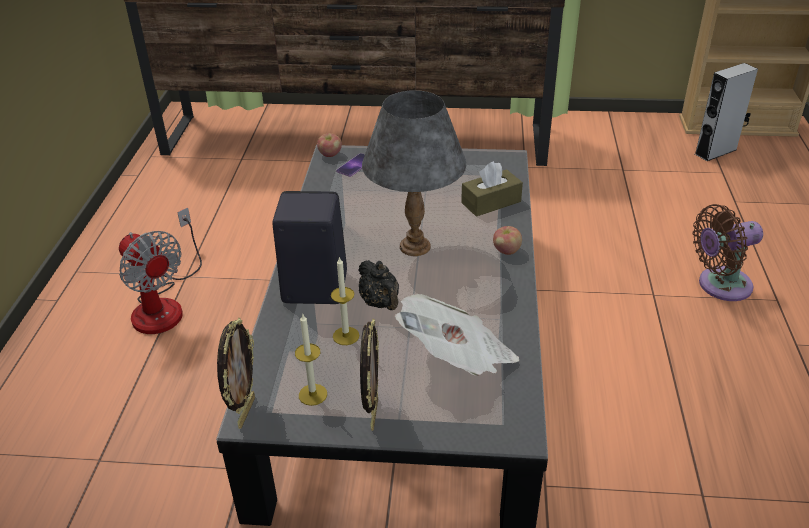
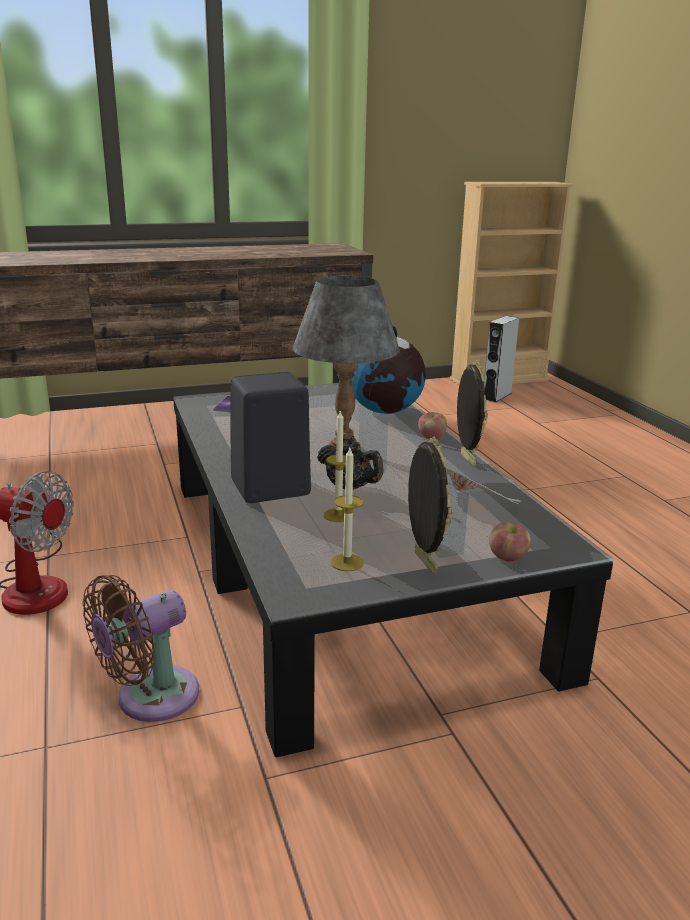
camera: 25 degrees left, 15 degrees down
picture frame [217,318,255,429] -> picture frame moved to [457,360,488,467]
apple [317,133,342,157] -> apple moved to [489,522,531,562]
brown tissue box [461,161,523,217] -> globe [352,326,426,414]
brown fan [692,204,763,301] -> brown fan moved to [82,575,199,722]

